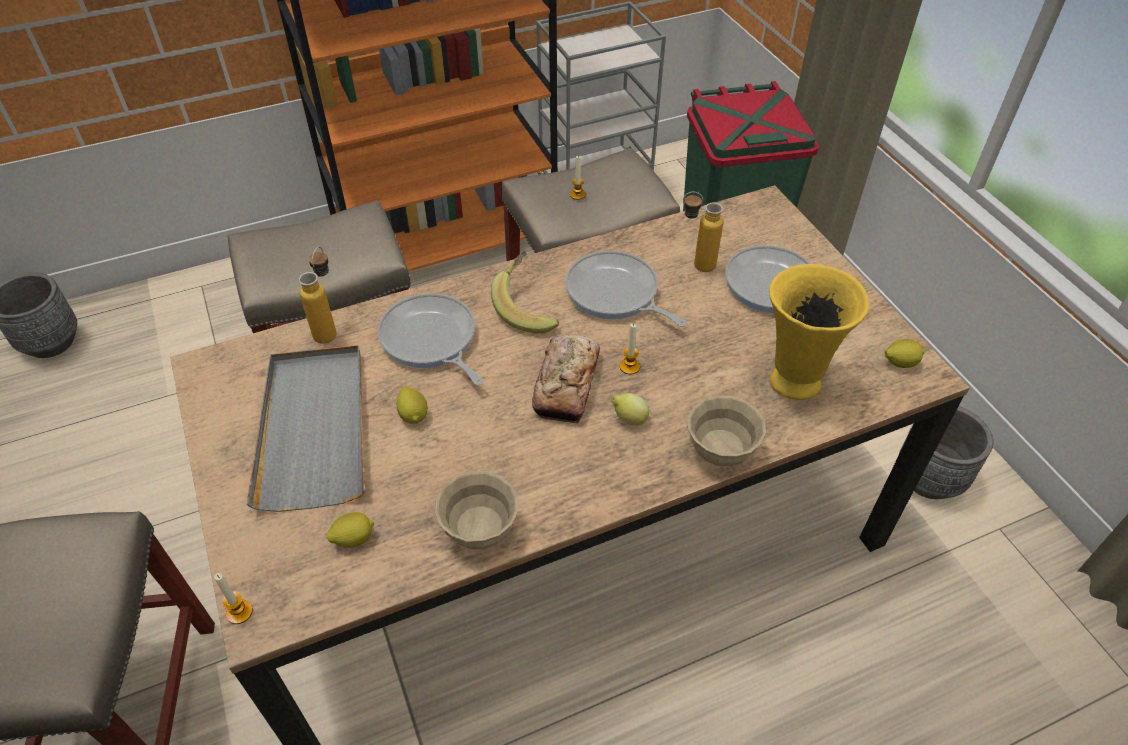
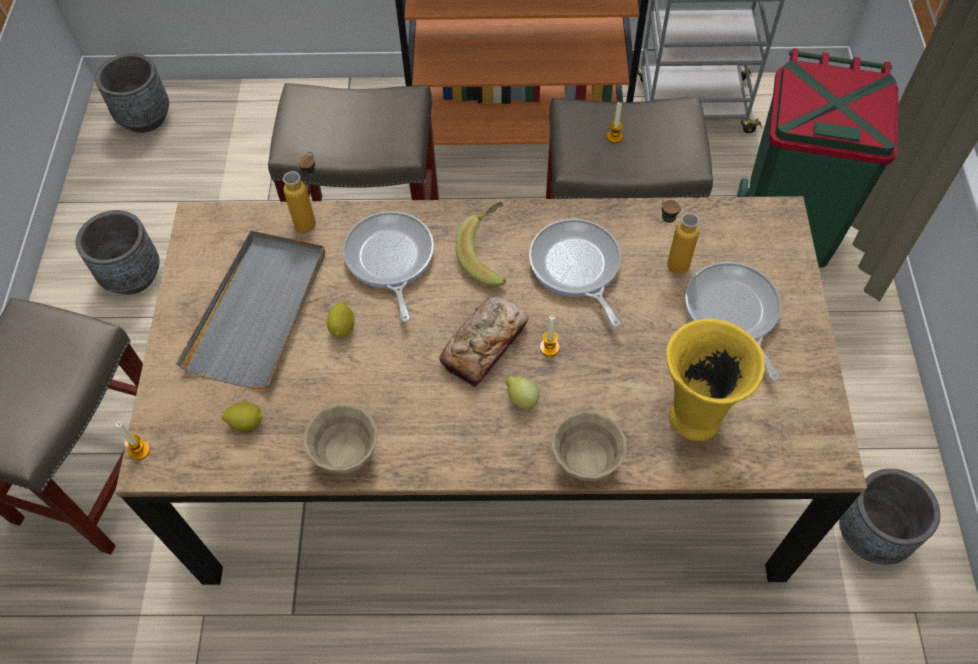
camera: 25 degrees right, 10 degrees up
lemon [885,339,925,368] -> none
none -> grey planter [76,210,159,294]

